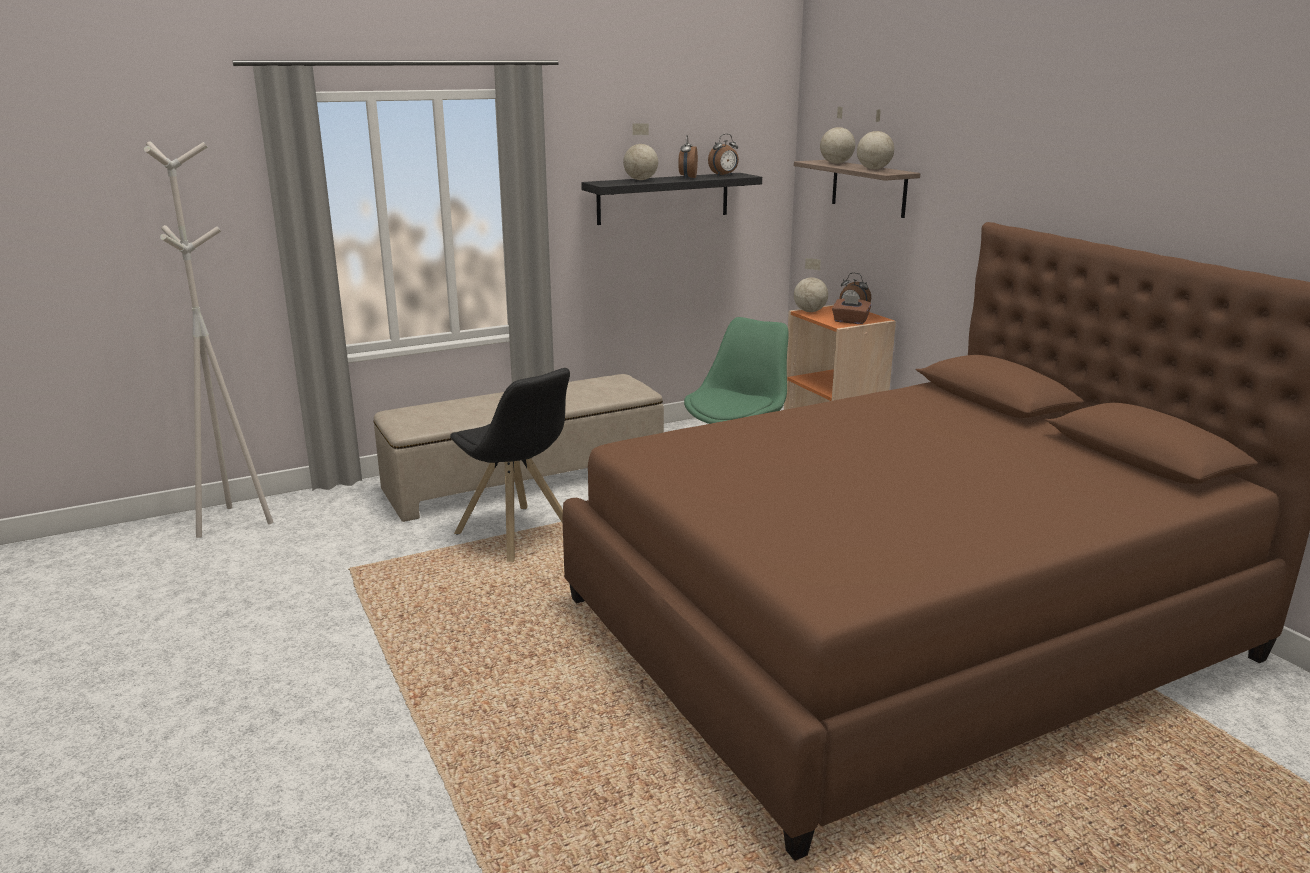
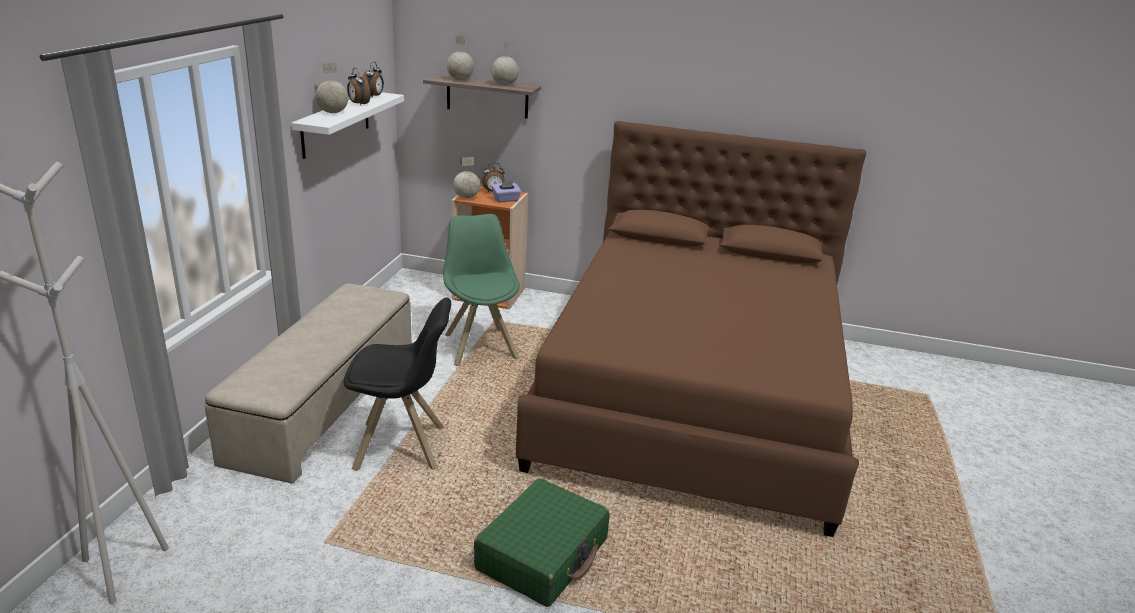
camera: 50 degrees left, 5 degrees up
black shelf [581,173,762,225] -> white shelf [291,92,404,159]
brown tissue box [832,295,872,324] -> purple tissue box [492,181,521,202]
none -> green suitcase [474,478,610,607]

